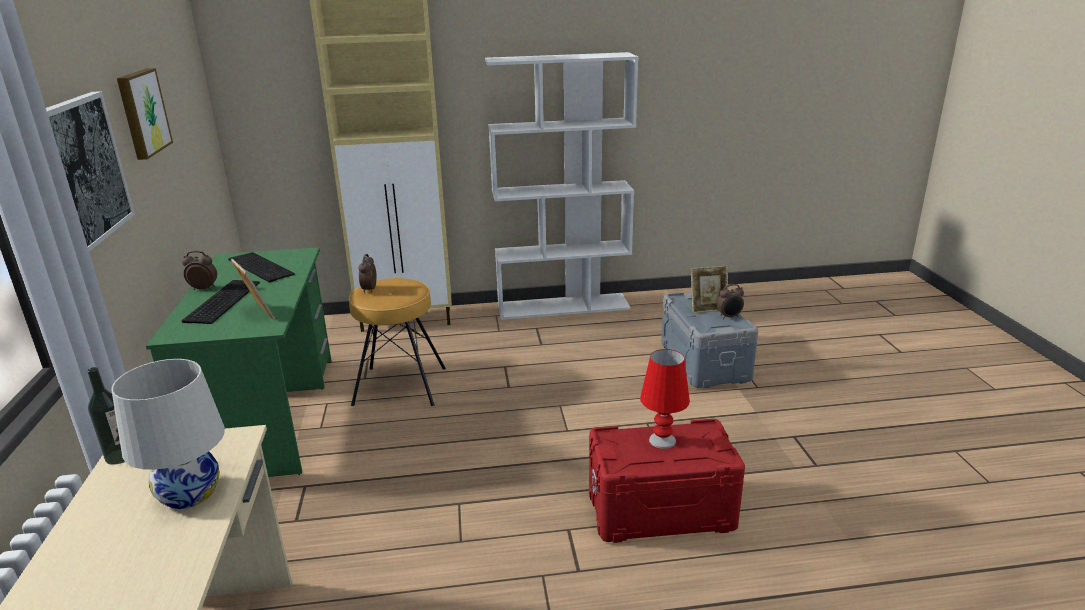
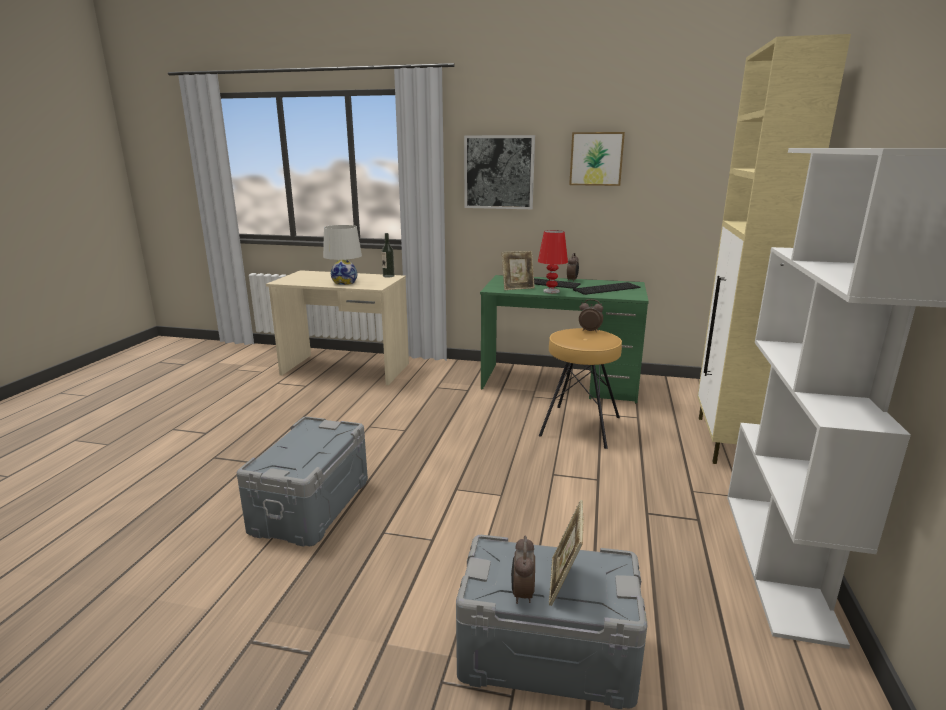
camera: 110 degrees right, 5 degrees down
red storage box [589,419,745,543] -> grey storage box [237,417,368,547]
red table lamp [640,349,690,449] -> red table lamp moved to [538,230,568,293]

